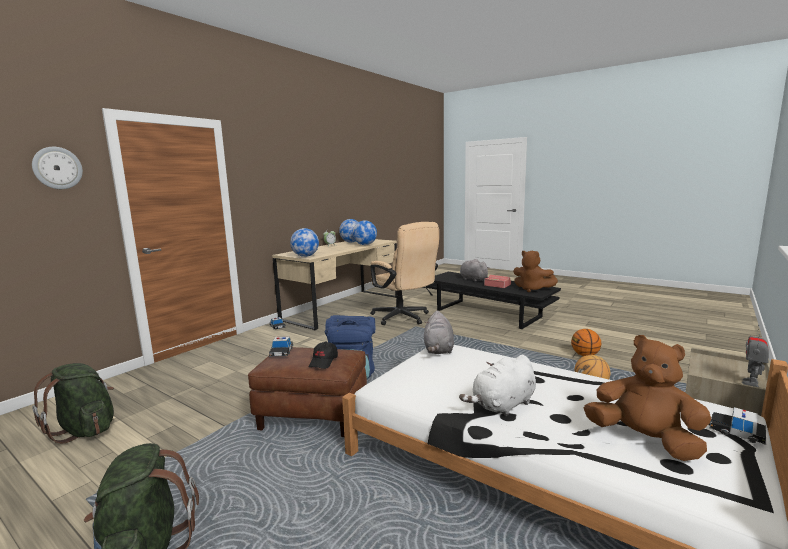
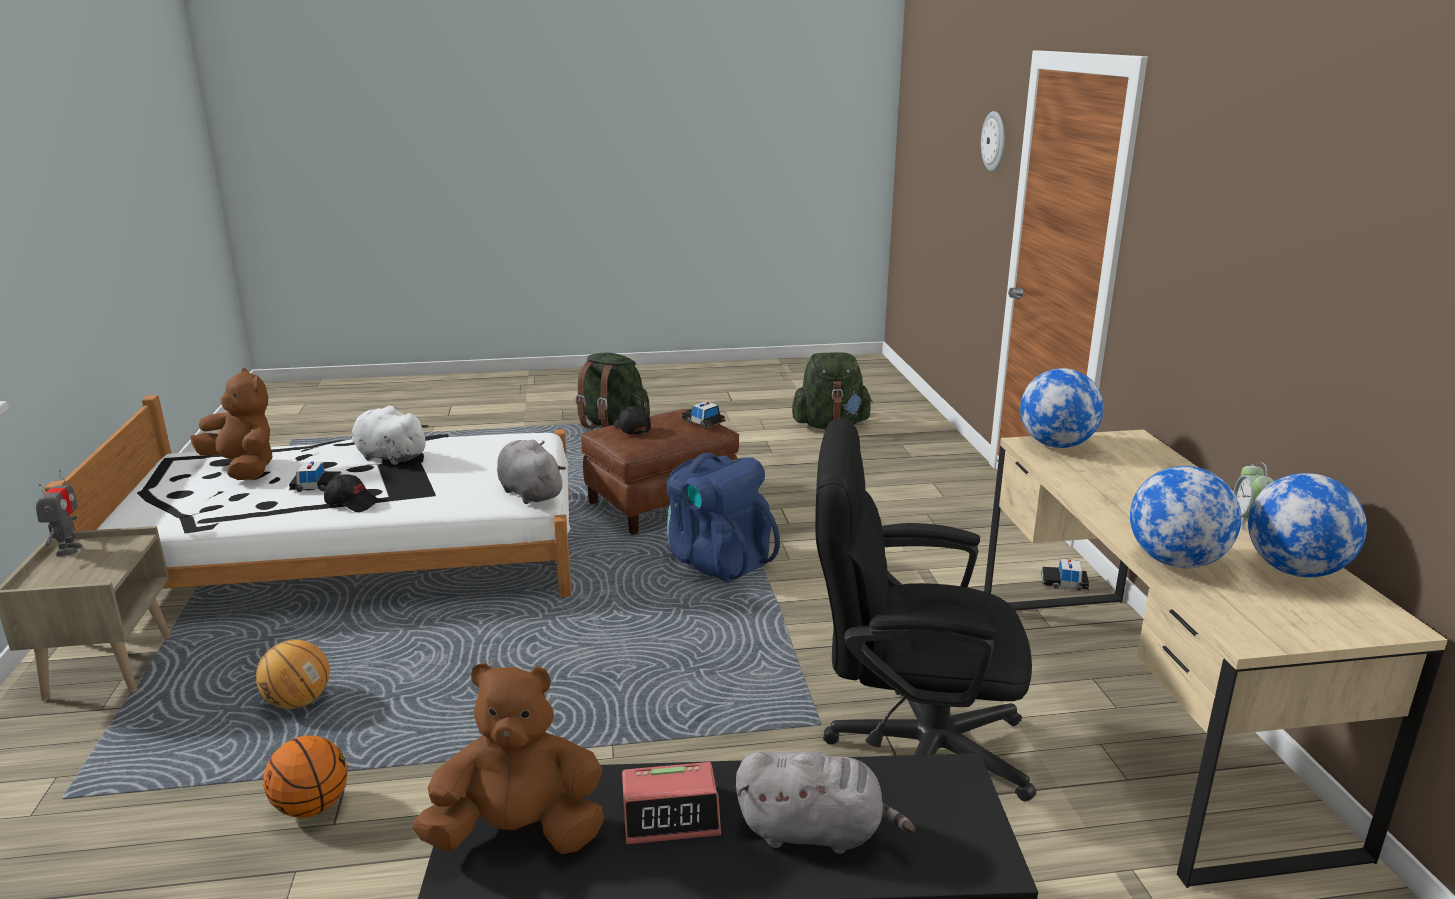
camera: 135 degrees right, 10 degrees up
beige office chair [370,222,439,325] -> black office chair [815,418,1036,801]
white plush toy [459,355,536,416] -> white plush toy turned 75 degrees counterclockwise [352,406,429,465]
brown plush toy [584,335,711,461] -> brown plush toy turned 135 degrees counterclockwise [190,368,273,480]
toy car [710,407,766,445] -> toy car moved to [289,461,342,492]
none -> black cap [324,474,380,512]

